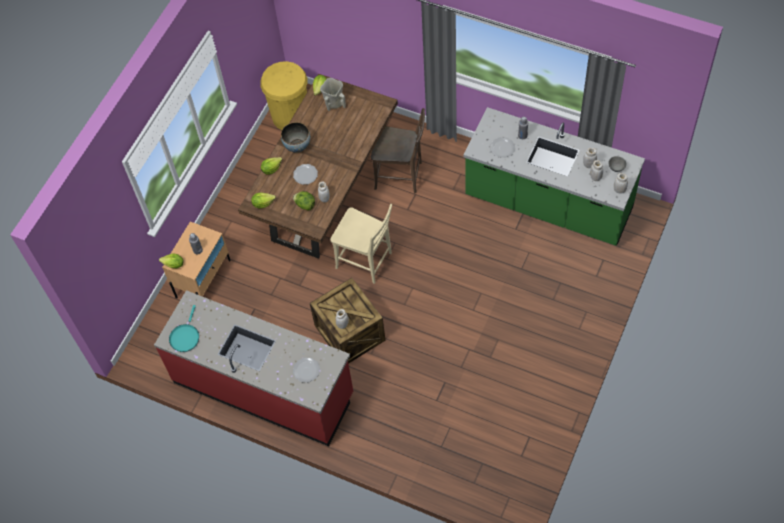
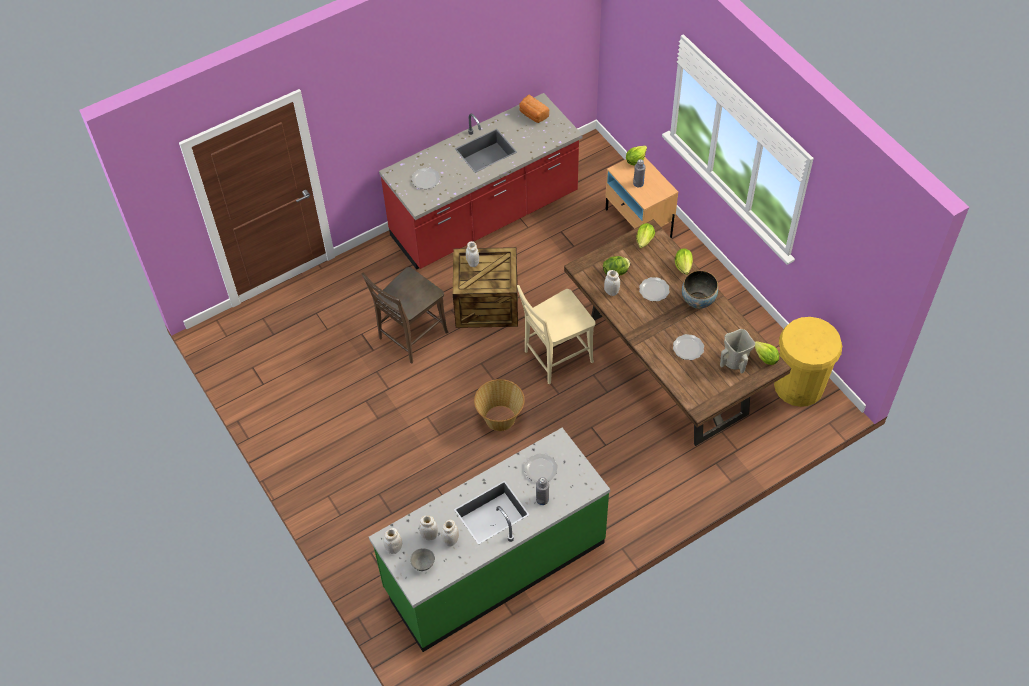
camera: 120 degrees right, 5 degrees down
turquoise frying pan [169,305,199,352] -> bread [519,95,549,123]
brown chair [371,108,425,193] -> brown chair moved to [362,267,448,363]
none -> basket [474,379,525,431]
none -> plate [673,334,704,360]

